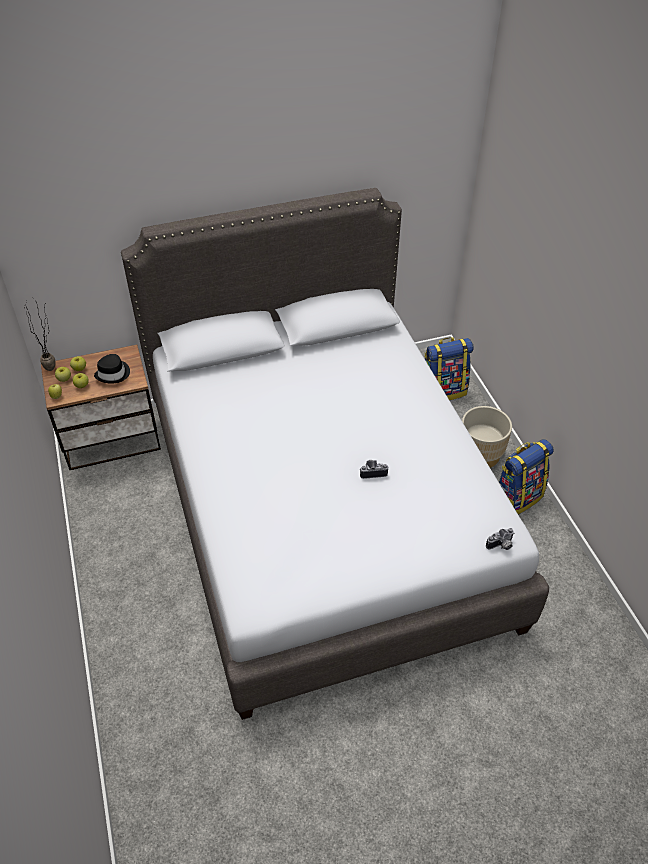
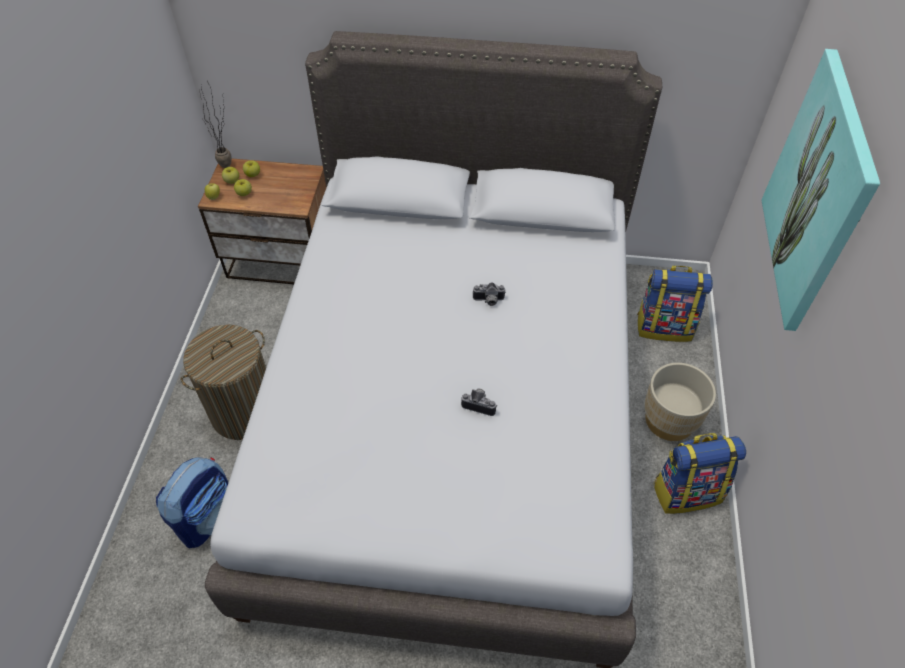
camera: 25 degrees right, 5 degrees up
black hat [94,354,130,384] -> none
camera [486,528,515,550] -> camera moved to [472,282,506,306]
none -> backpack [156,457,228,548]
none -> laundry basket [180,325,266,440]
none -> picture [762,49,880,331]

